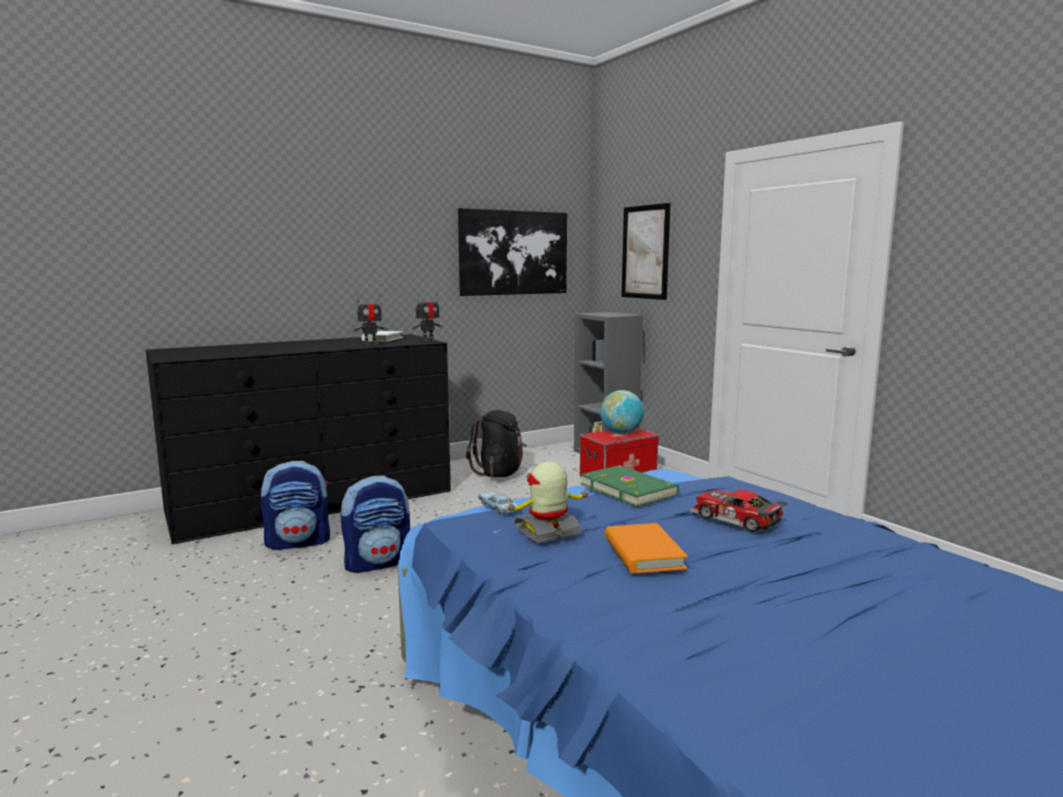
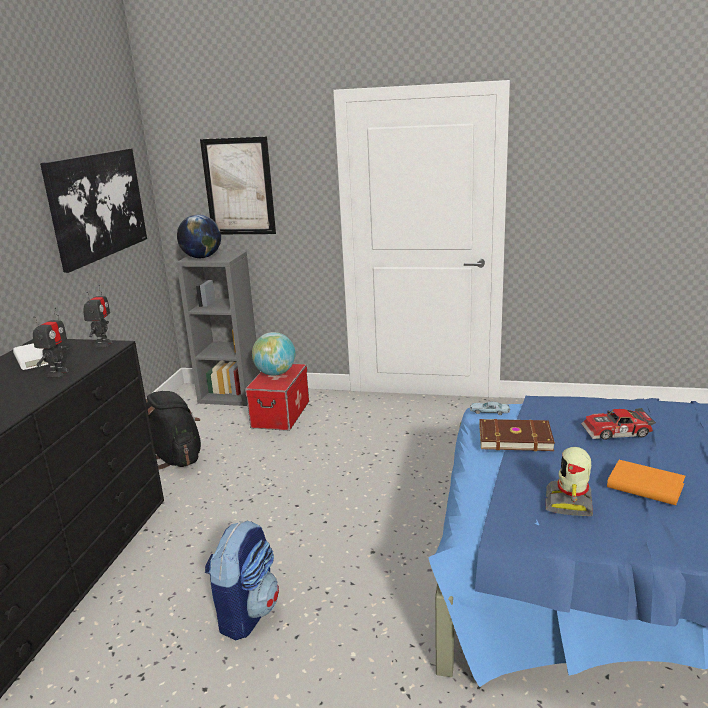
camera: 45 degrees left, 10 degrees up
backpack [261,461,330,550] -> none
blue toy car [477,492,520,514] -> blue toy car moved to [470,402,510,415]
green book [580,465,679,507] -> brown book [479,419,555,451]
none -> globe [177,214,221,258]

